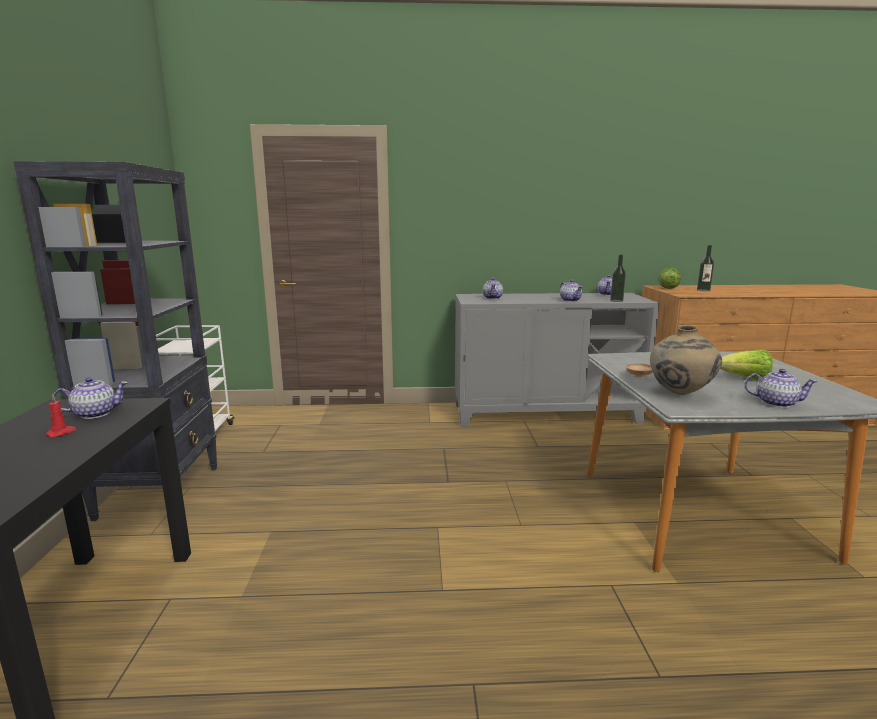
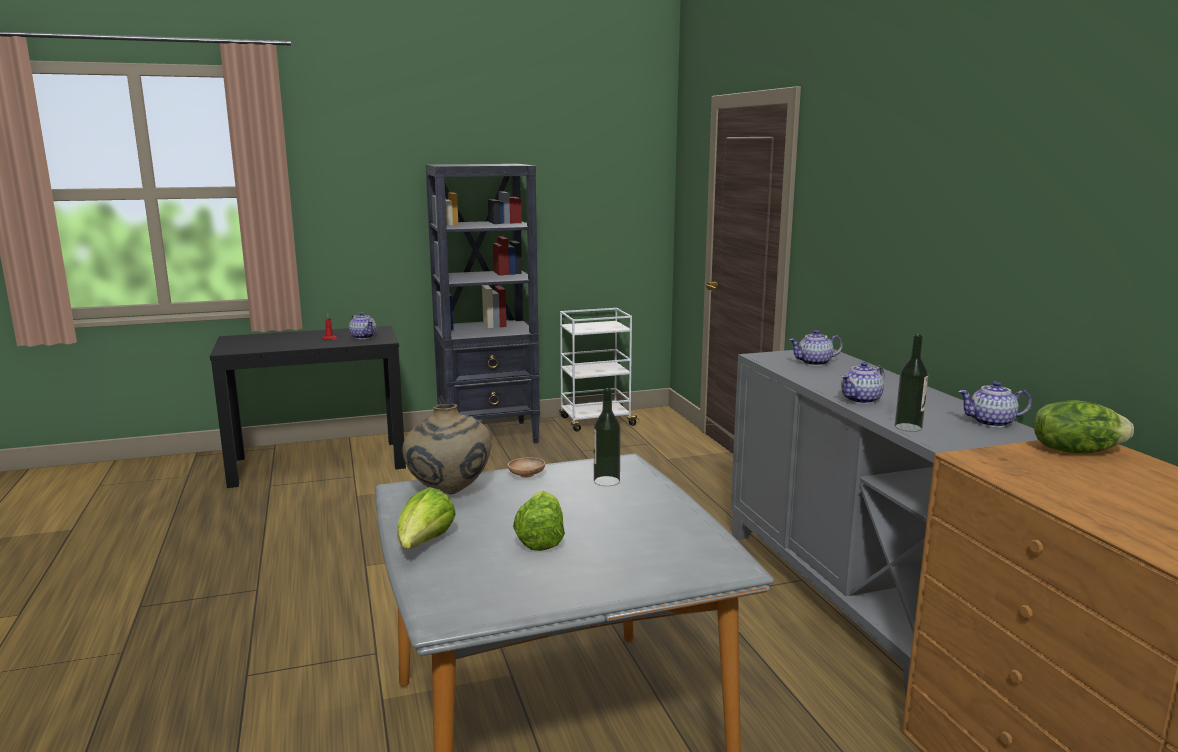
camera: 75 degrees right, 0 degrees up
bottle [697,245,714,291] -> bottle moved to [594,388,621,486]
teapot [744,369,818,408] -> lettuce [397,487,456,549]

